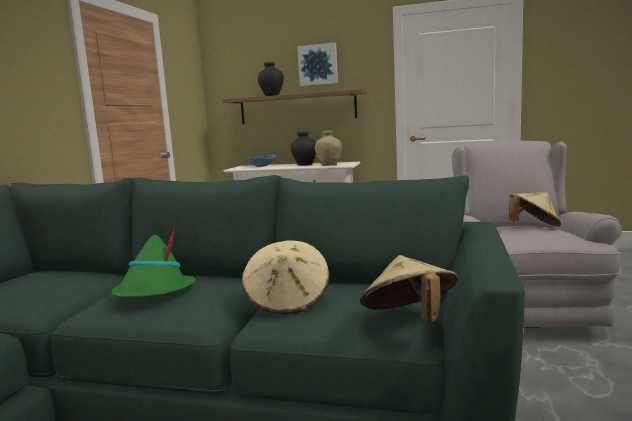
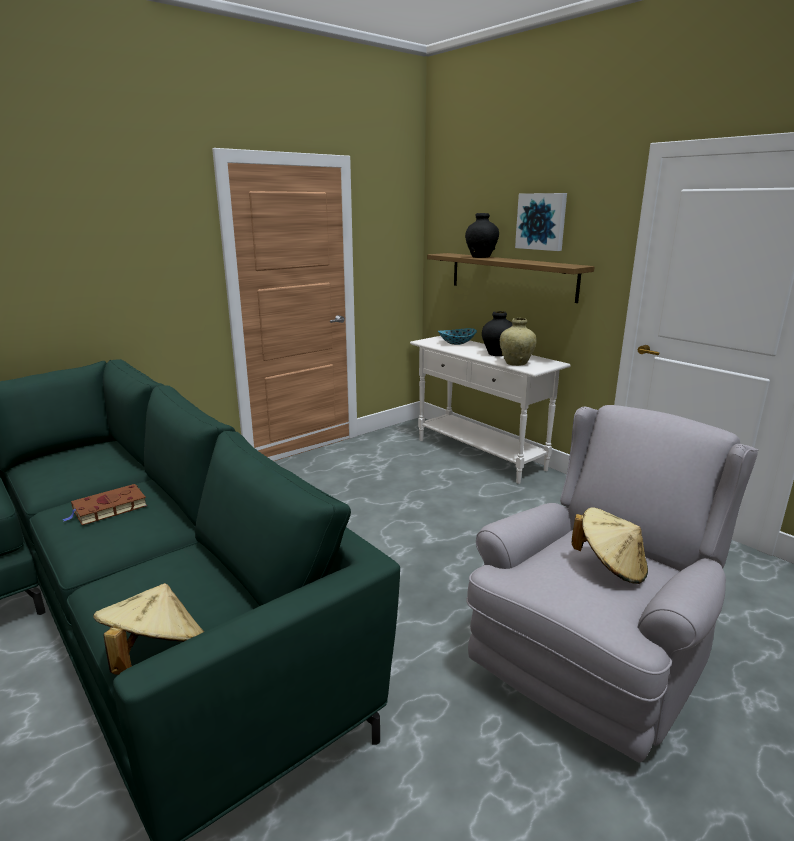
camera: 35 degrees right, 10 degrees up
green hat [111,228,196,297] -> brown book [62,484,147,525]
beige hat [242,241,329,315] -> none

